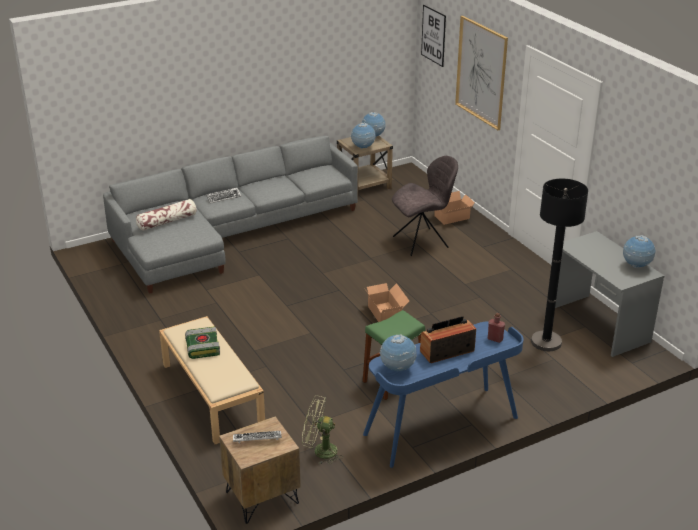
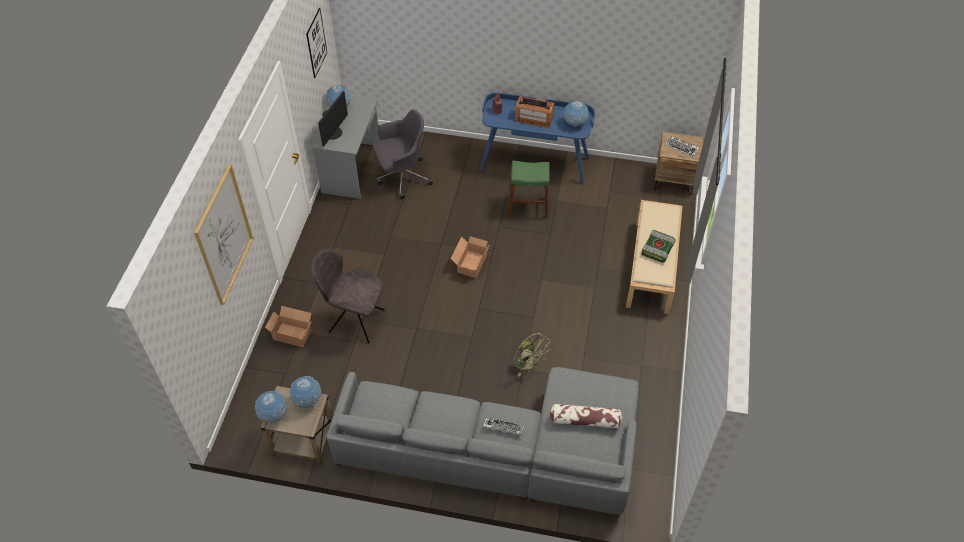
camera: 140 degrees left, 20 degrees up
green fan [302,395,343,464] -> green fan moved to [514,333,550,377]
picture [421,5,446,67] -> picture moved to [306,8,327,78]
black floor lamp [531,179,588,351] -> grey office chair [373,110,433,199]
none -> monitor [318,91,348,147]

